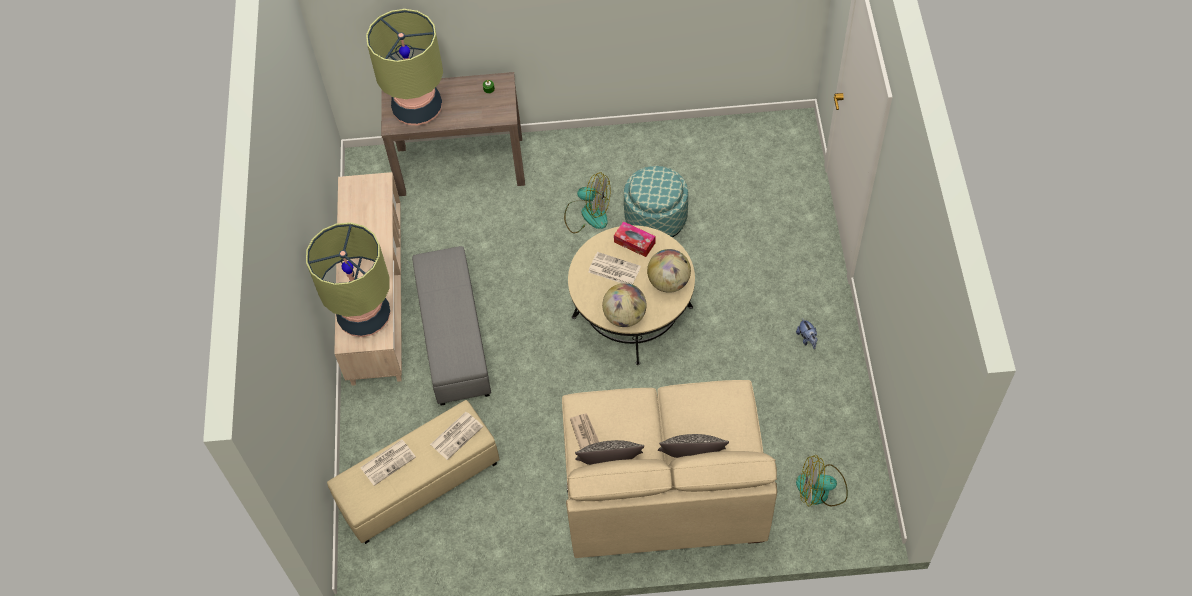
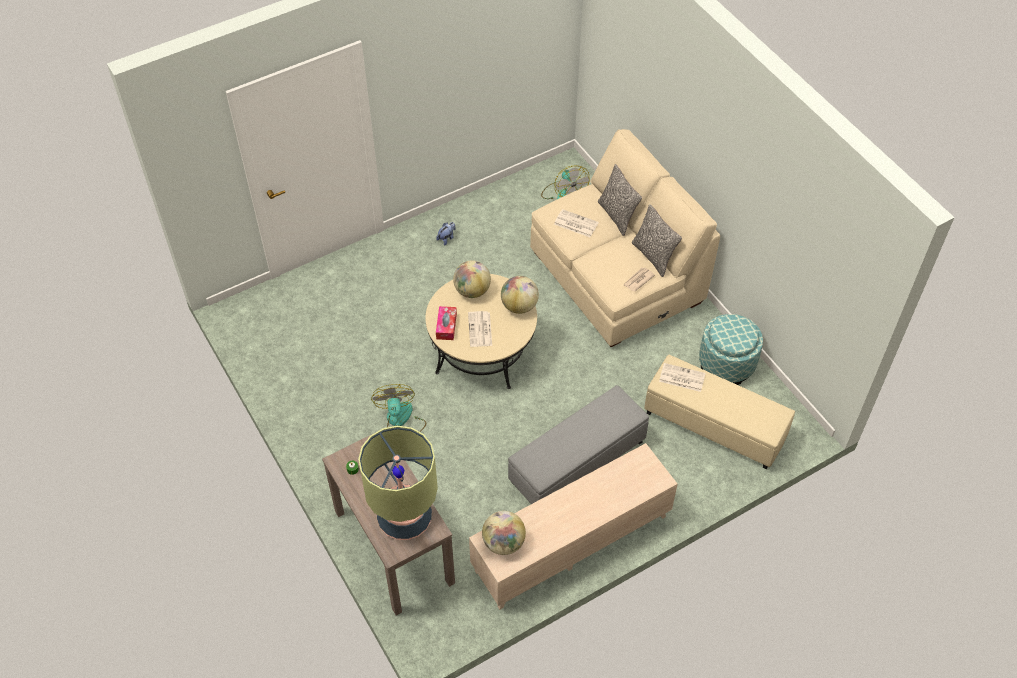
camera: 120 degrees left, 5 degrees down
table lamp [306,222,390,337] -> none
newspaper [360,440,416,486] -> newspaper moved to [554,209,599,237]
ottoman [624,166,688,238] -> ottoman moved to [699,314,763,385]
none -> globe [482,511,526,555]

